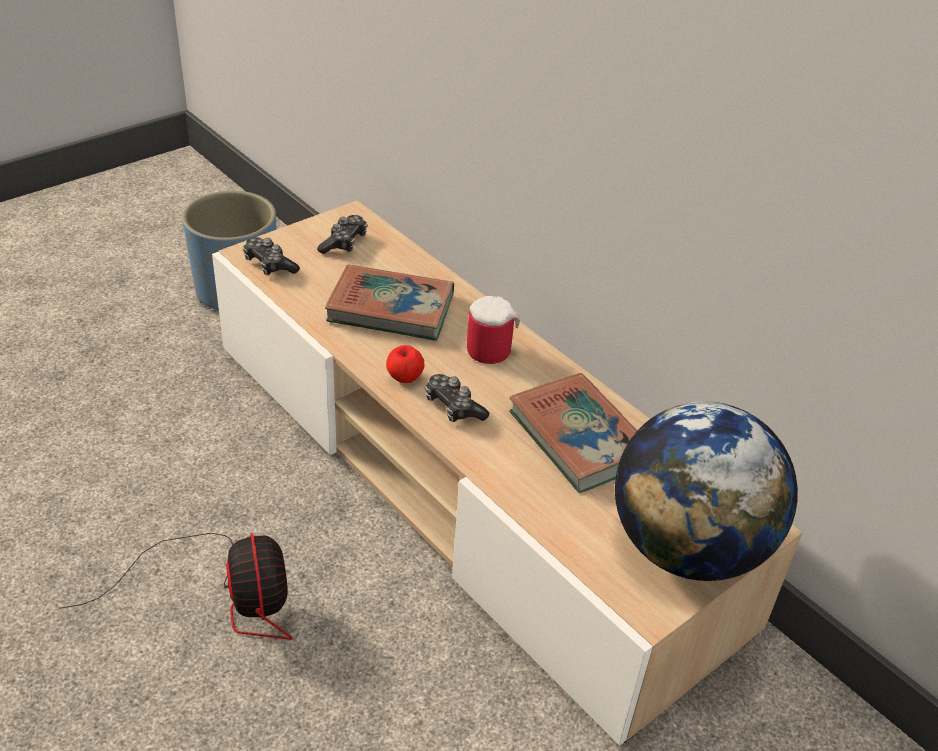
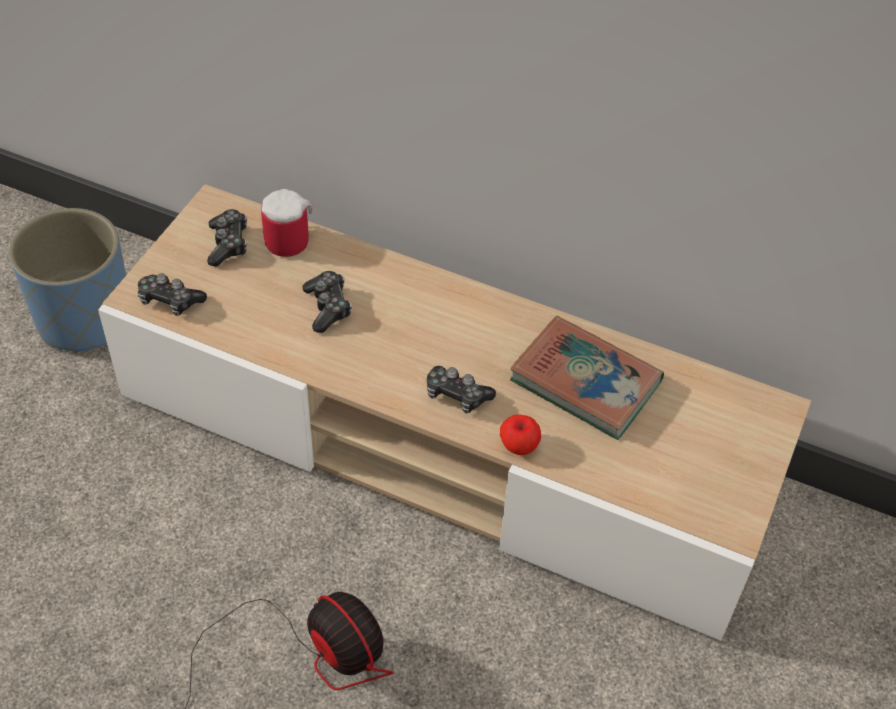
camera: 25 degrees left, 10 degrees up
book [325,265,454,341] -> game controller [303,271,352,333]
apple [386,345,425,383] -> apple moved to [500,414,541,455]
mug [467,296,520,364] -> mug moved to [261,189,313,257]
globe [615,402,798,581] -> none

